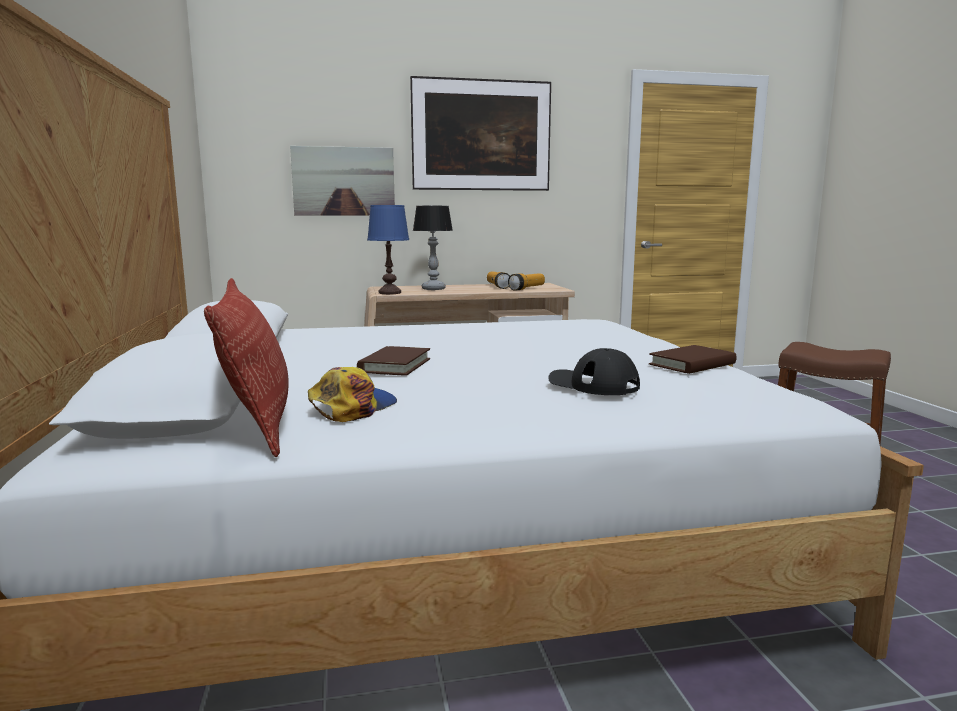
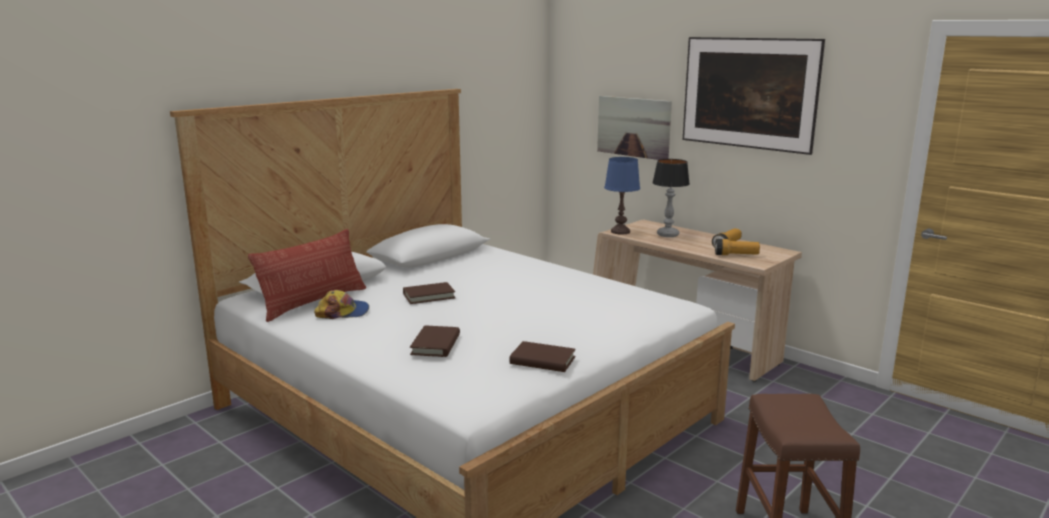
camera: 55 degrees right, 5 degrees up
black cap [548,348,640,395] -> brown book [410,325,460,357]

